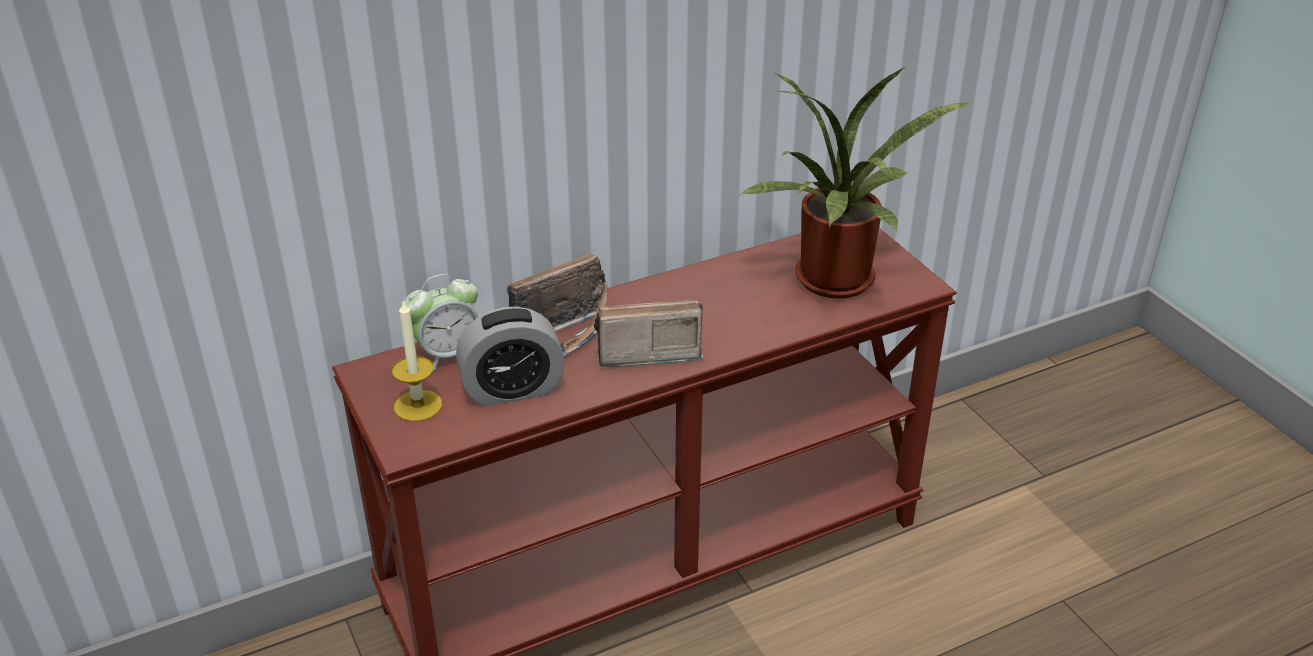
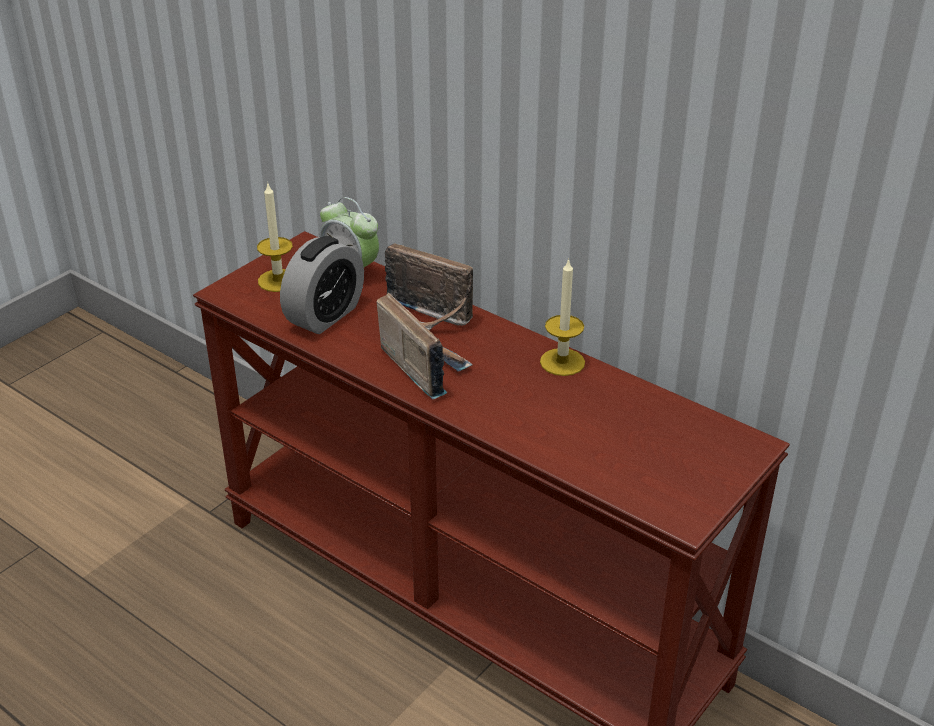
camera: 65 degrees right, 0 degrees up
alarm clock [456,307,564,406] -> alarm clock turned 105 degrees counterclockwise [280,236,364,334]
potted plant [740,67,969,299] -> none
none -> candle [540,258,585,376]

